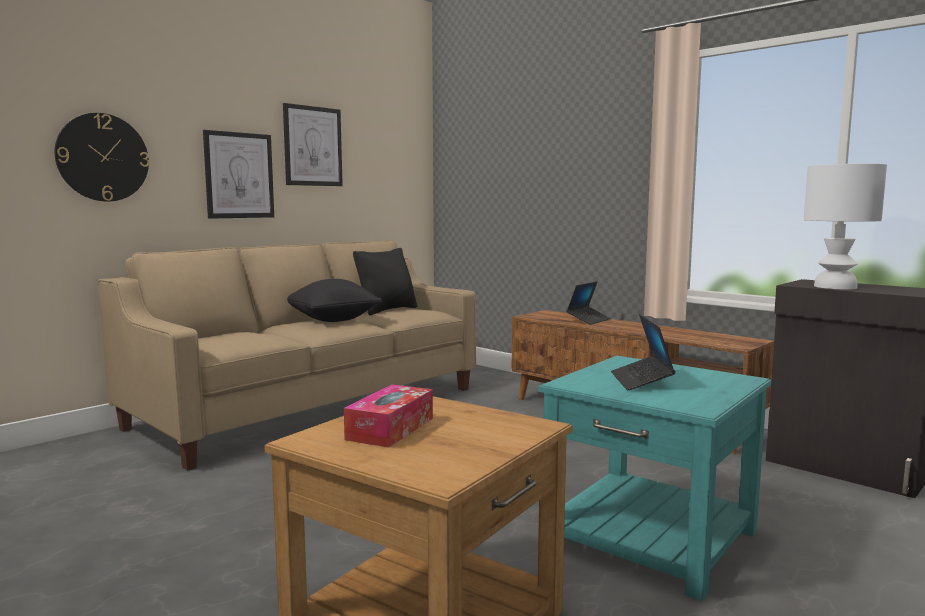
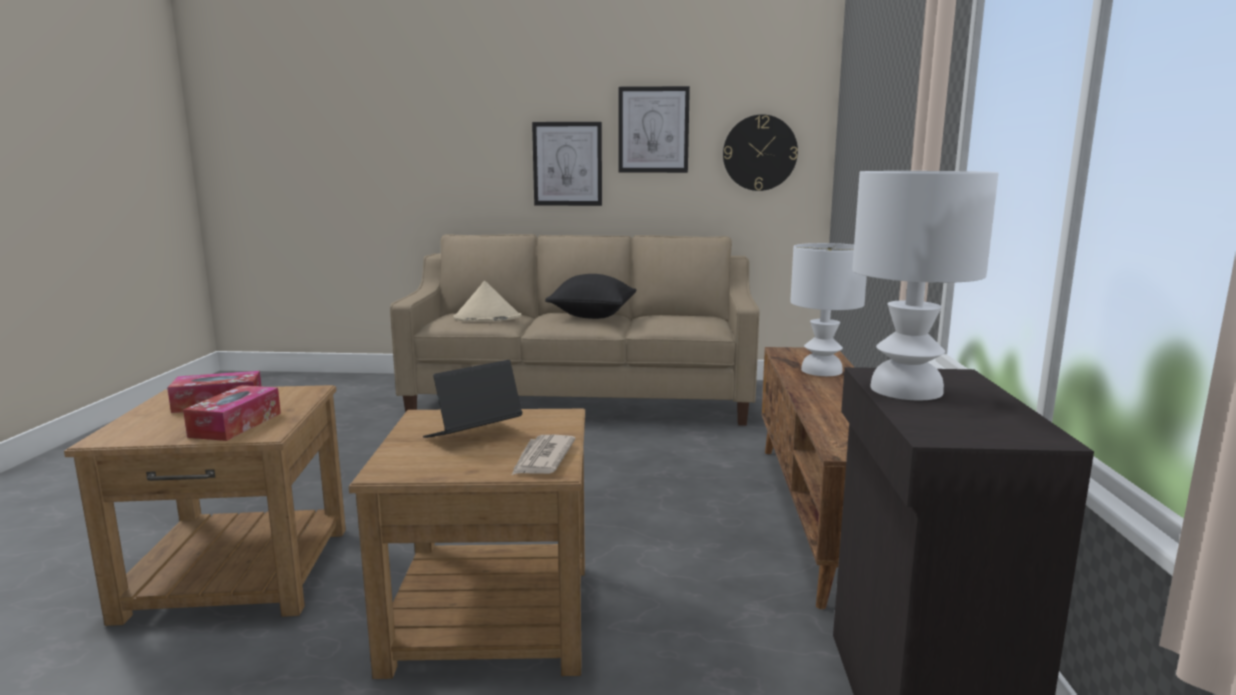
camera: 50 degrees right, 5 degrees up
wall clock [55,113,149,202] -> wall clock moved to [723,114,798,191]
black pillow [353,248,418,316] -> none
turquoise side table [538,356,771,601] -> brown side table [349,409,585,679]
laptop [566,282,611,325] -> white table lamp [790,243,867,376]
none -> tissue box [183,385,281,441]
none -> beige hat [453,281,521,322]
none -> newspaper [512,435,575,475]

